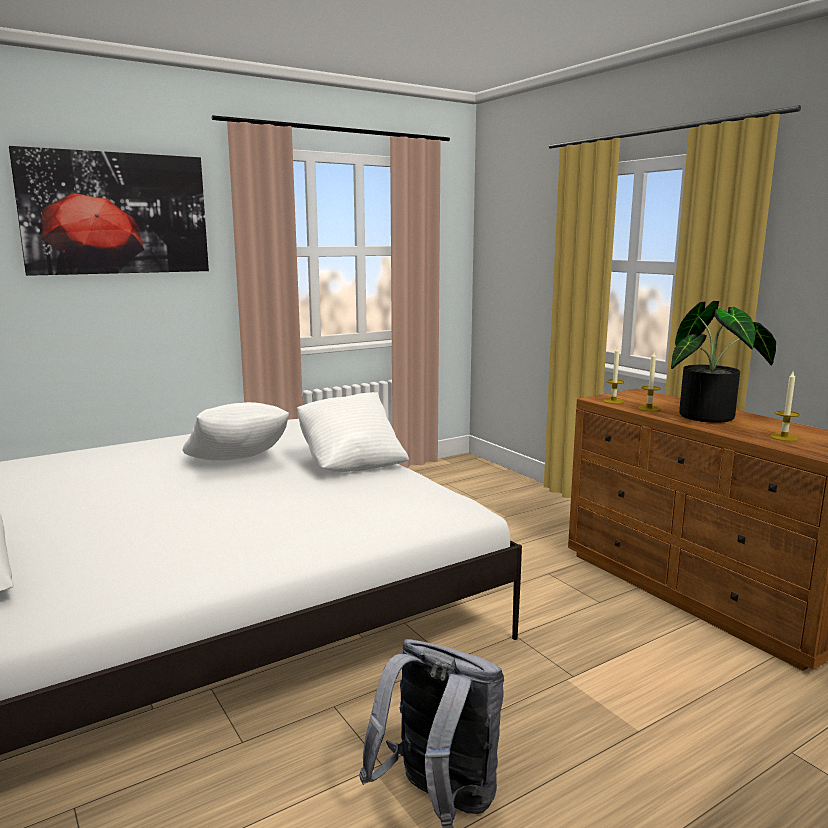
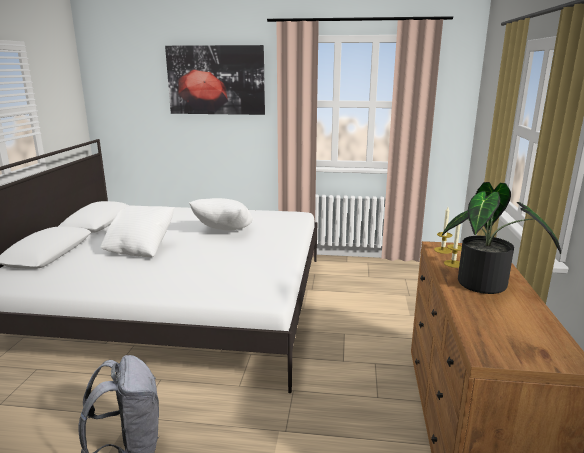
camera: 40 degrees right, 5 degrees up
white pillow [297,392,409,472] -> white pillow moved to [100,206,175,257]
candle [770,372,800,441] -> none

